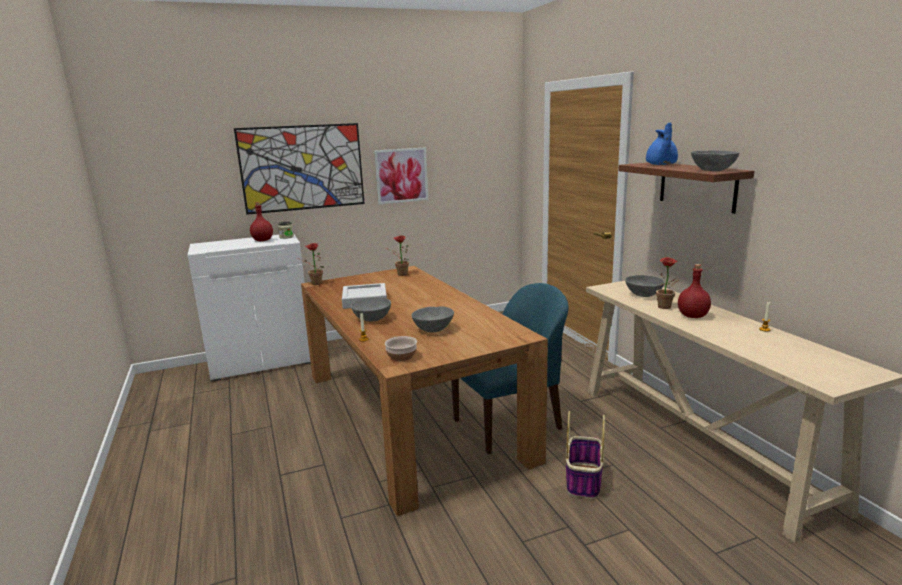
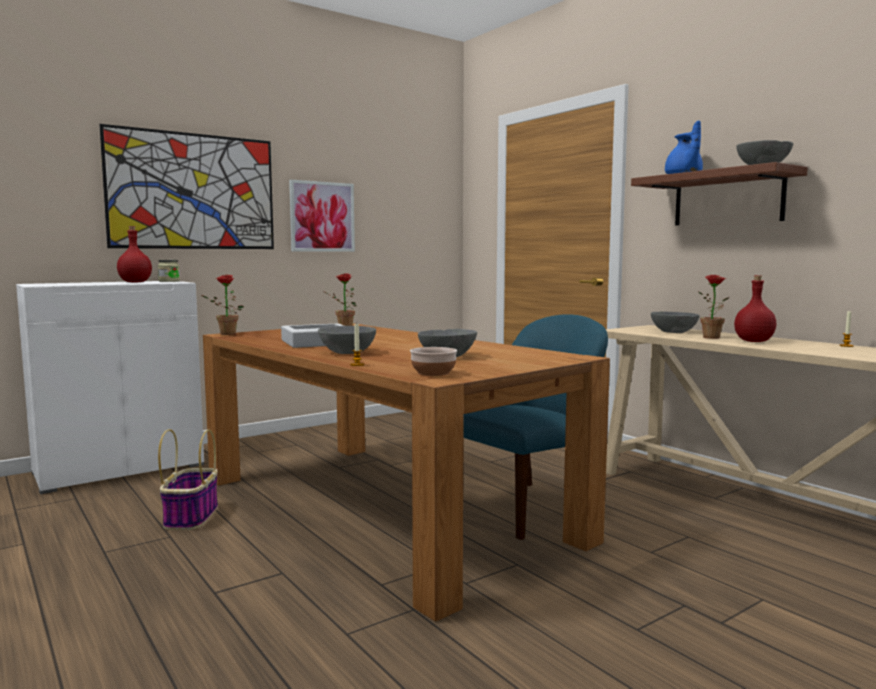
camera: 15 degrees left, 10 degrees down
basket [565,411,605,499] -> basket moved to [158,429,218,530]

